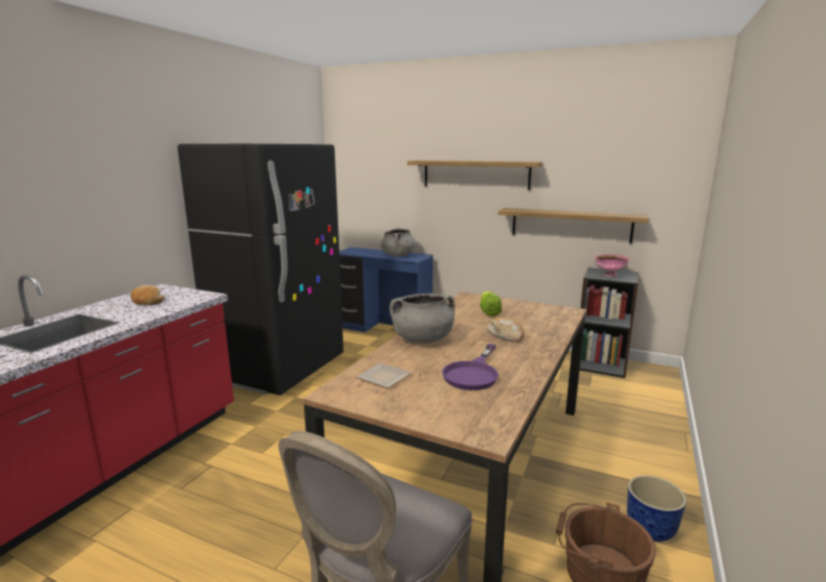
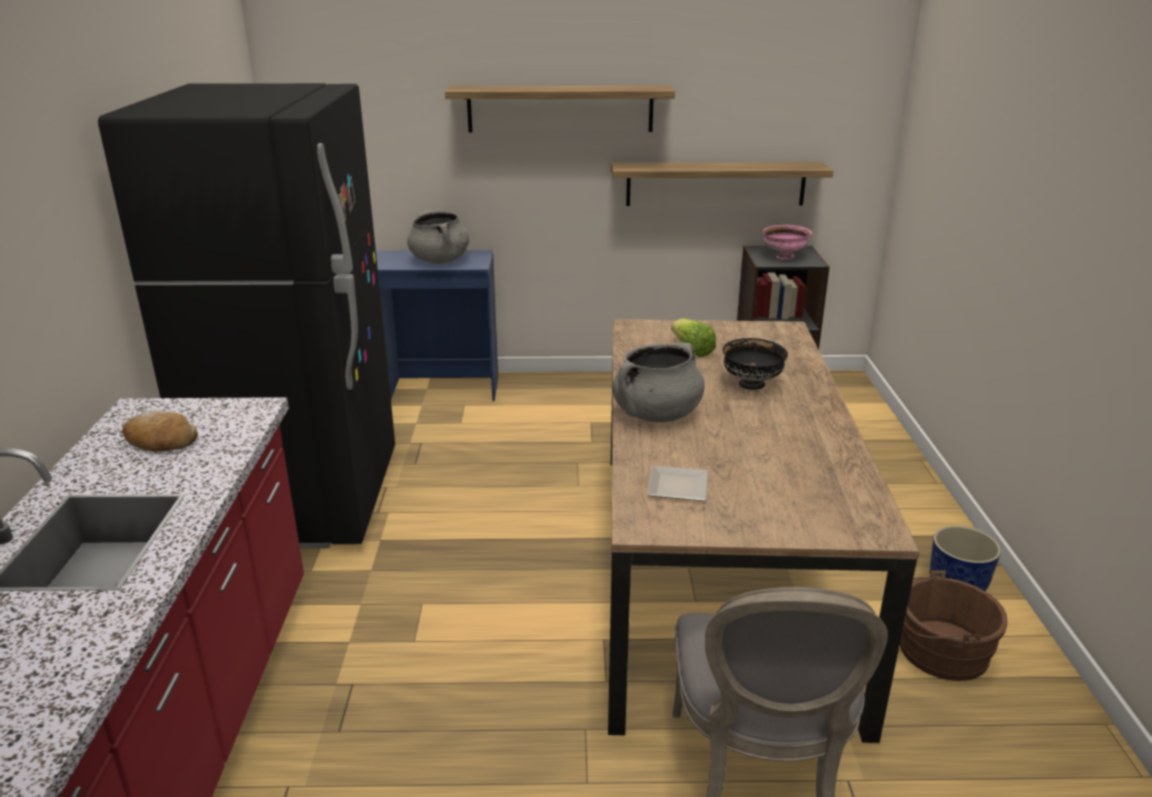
camera: 25 degrees left, 10 degrees up
purple frying pan [442,344,498,390] -> none
bread [487,316,524,342] -> black bowl [723,338,788,390]

